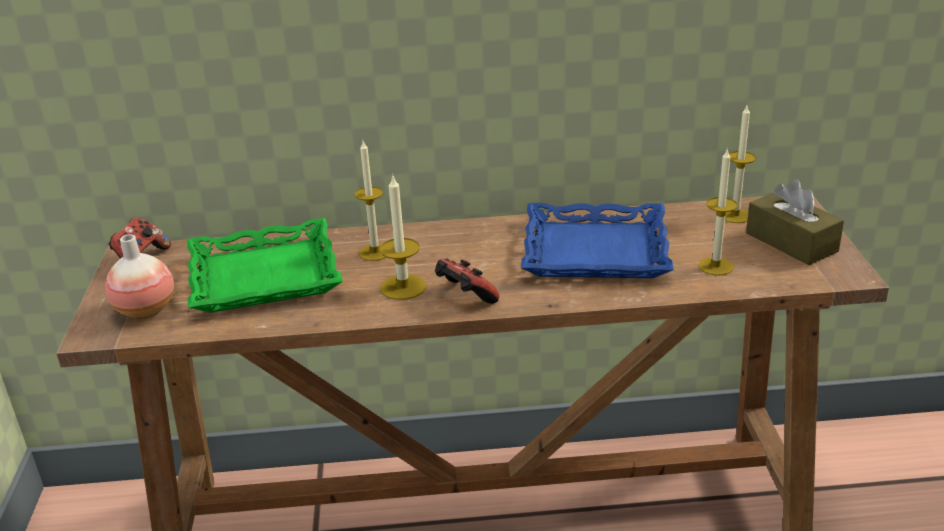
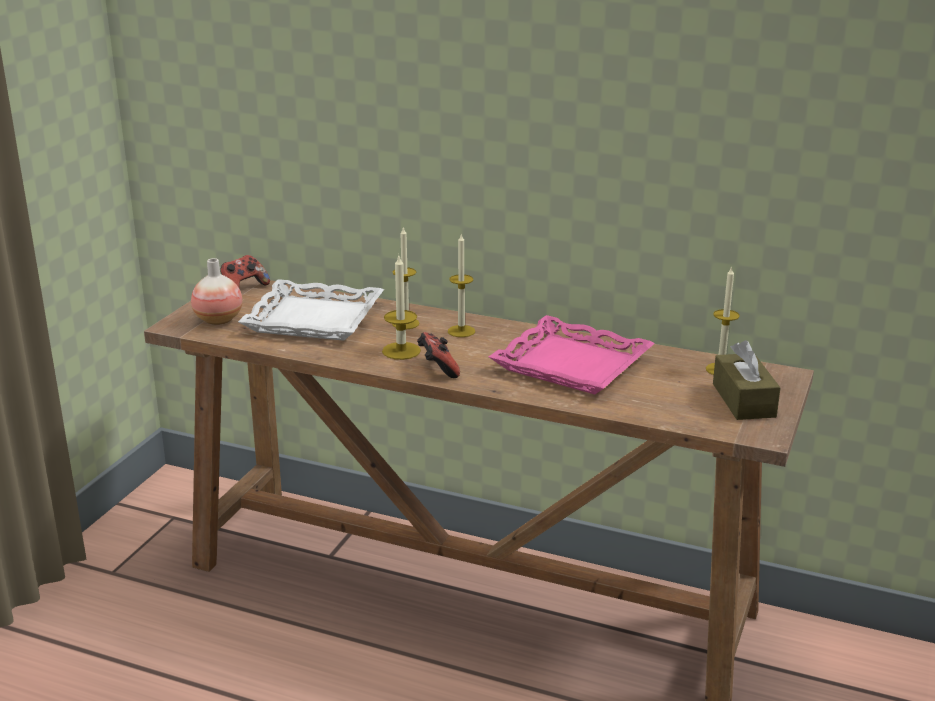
camera: 25 degrees right, 5 degrees down
green tray [187,218,343,313] -> white tray [238,279,384,341]
blue tray [521,203,674,278] -> pink tray [489,315,655,394]
candle [698,148,738,276] -> candle moved to [448,234,475,337]

